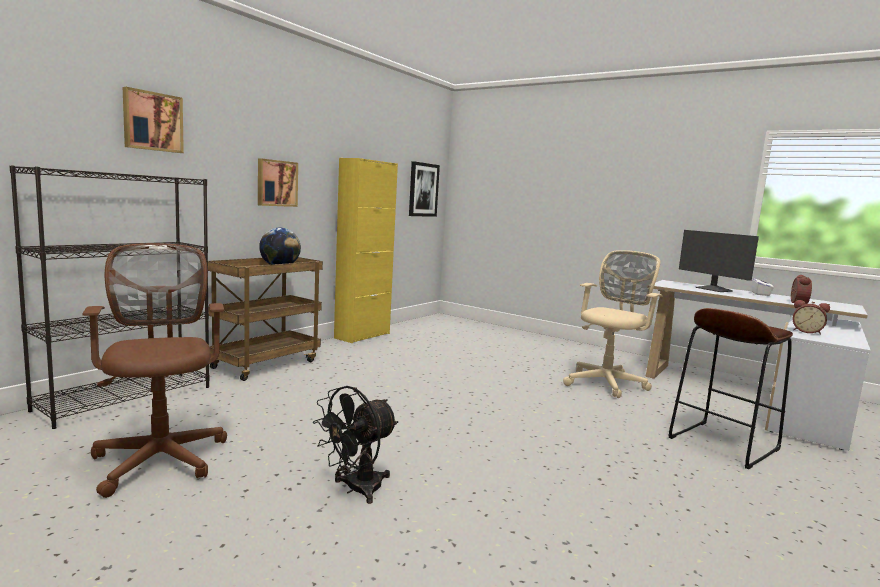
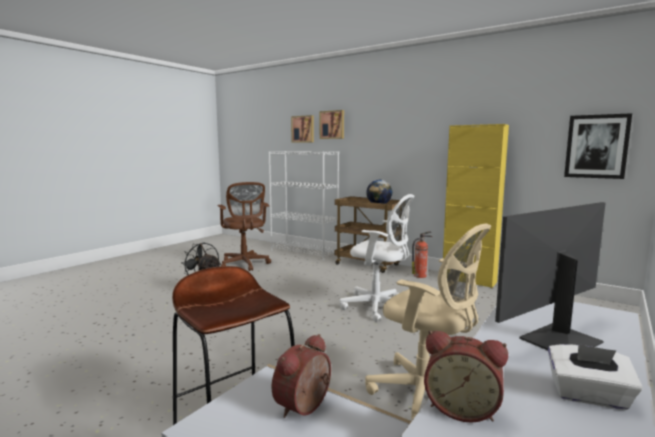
camera: 90 degrees right, 0 degrees up
black bookcase [10,165,210,429] -> white bookcase [268,151,339,261]
brown office chair [82,243,227,498] -> brown office chair turned 90 degrees clockwise [217,182,271,271]
picture [258,158,298,207] -> picture moved to [291,115,314,143]
none -> white office chair [339,194,414,322]
none -> fire extinguisher [412,232,432,278]

